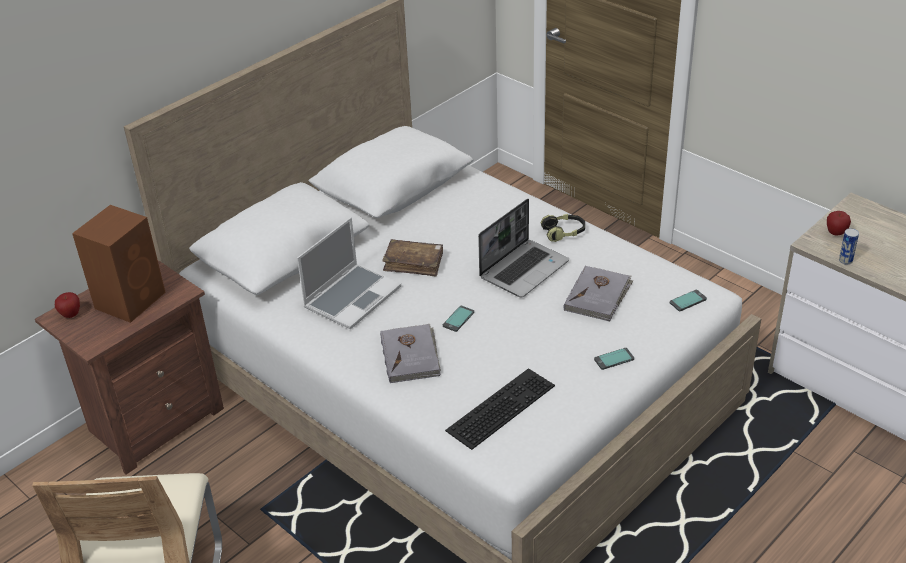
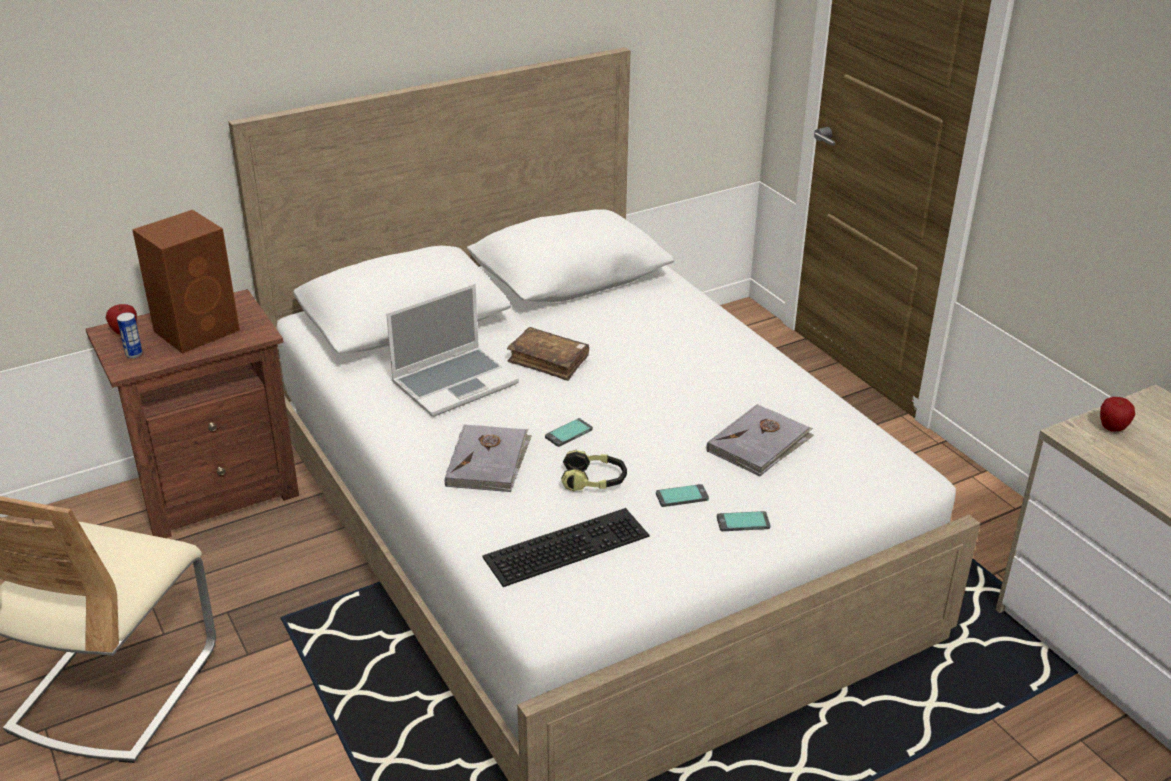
camera: 15 degrees right, 5 degrees down
laptop [478,199,569,298] -> none
headphones [541,214,585,242] -> headphones moved to [561,450,627,491]
phone [670,290,707,311] -> phone moved to [656,484,709,507]
can [839,228,859,264] -> can moved to [117,312,142,358]

